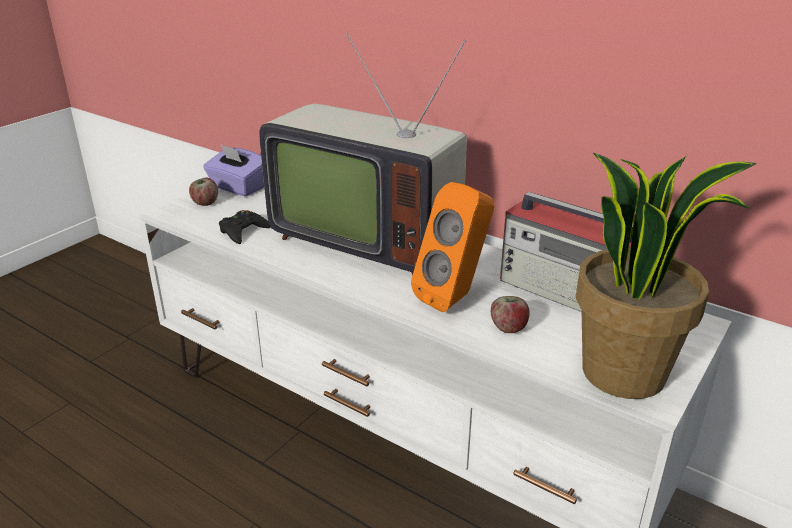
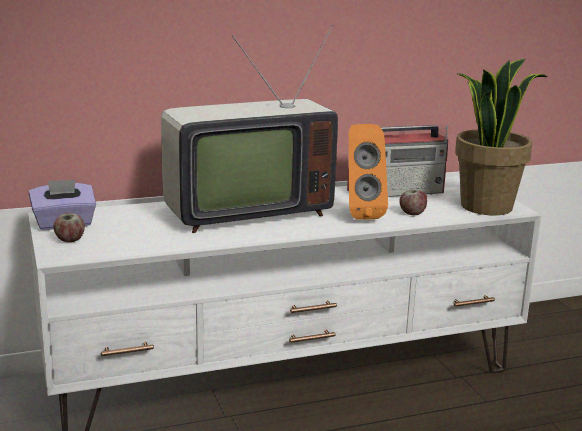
camera: 55 degrees left, 10 degrees down
black game controller [219,210,271,244] -> none

